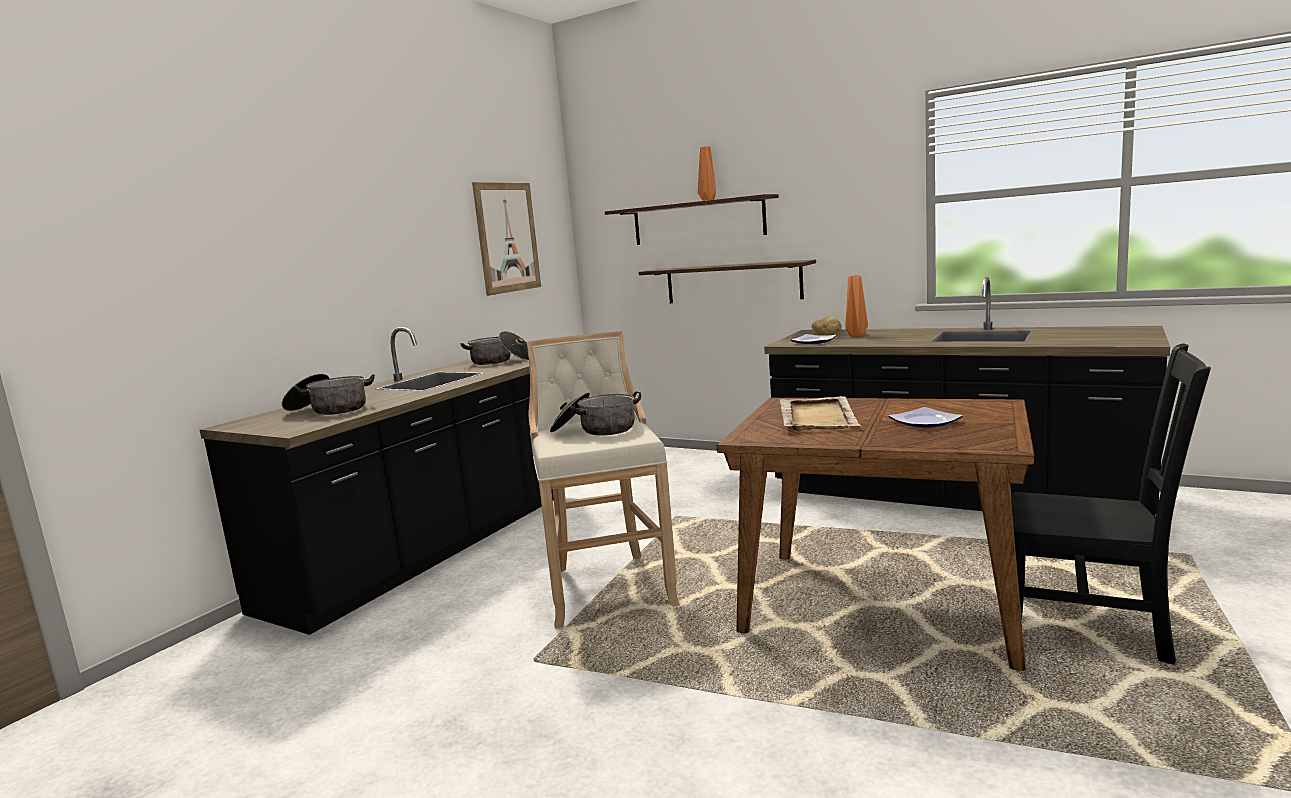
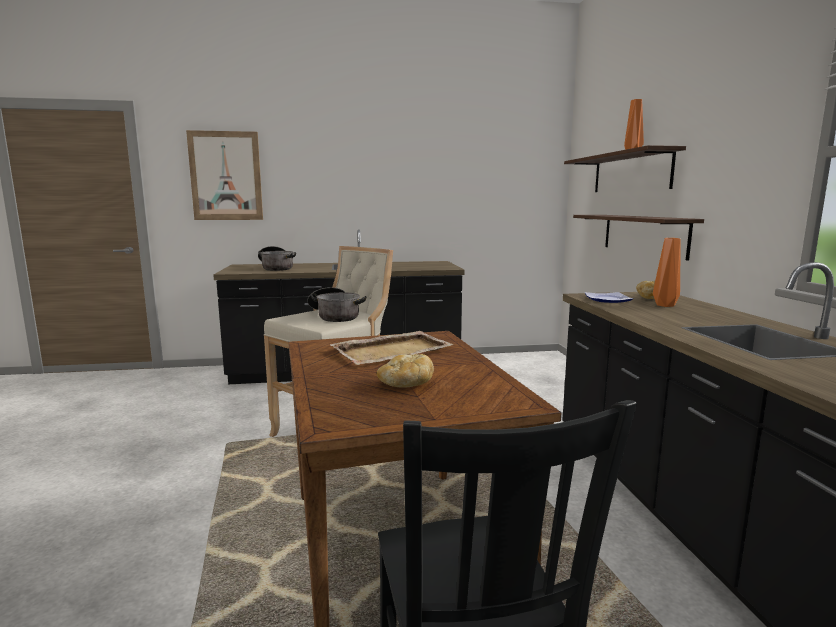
camera: 50 degrees right, 0 degrees up
cooking pot [460,331,529,365] -> none
picture [472,182,541,296] -> picture moved to [186,130,263,220]
plate [888,407,963,428] -> bread [377,354,434,387]

